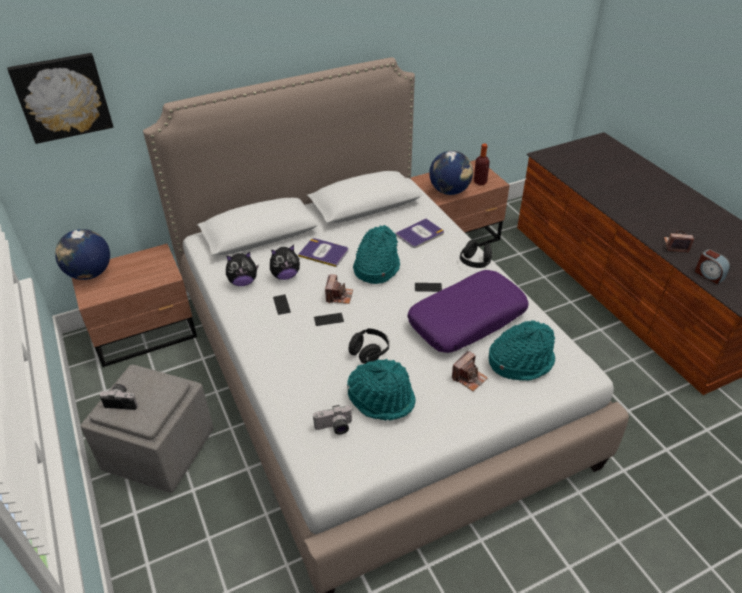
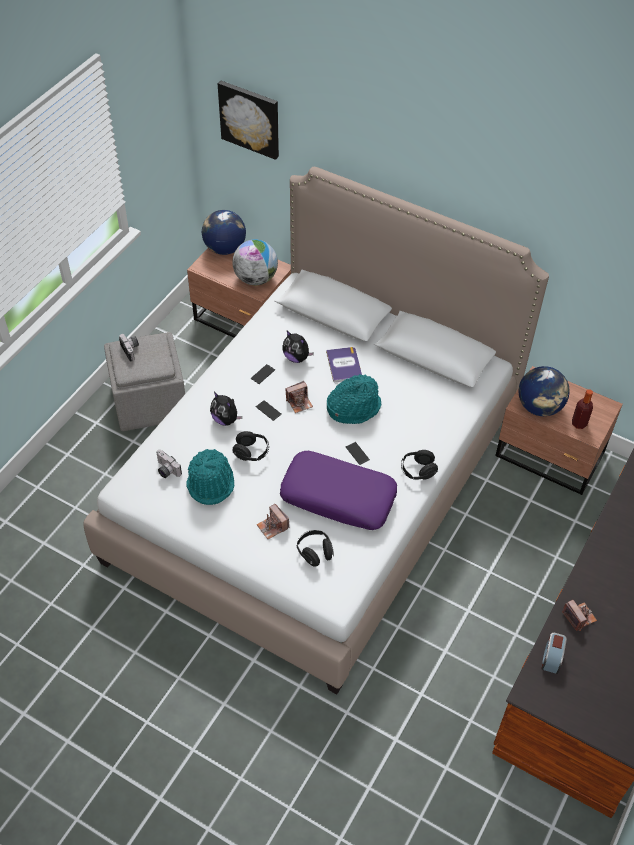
camera: 55 degrees right, 10 degrees up
plush toy [226,252,259,286] -> plush toy moved to [210,392,242,426]
book [395,218,444,248] -> none
camera [452,351,488,391] -> camera turned 45 degrees clockwise [257,504,289,539]
turquoise hat [489,320,555,381] -> black headphones [297,530,334,567]
none -> globe [232,240,278,285]

